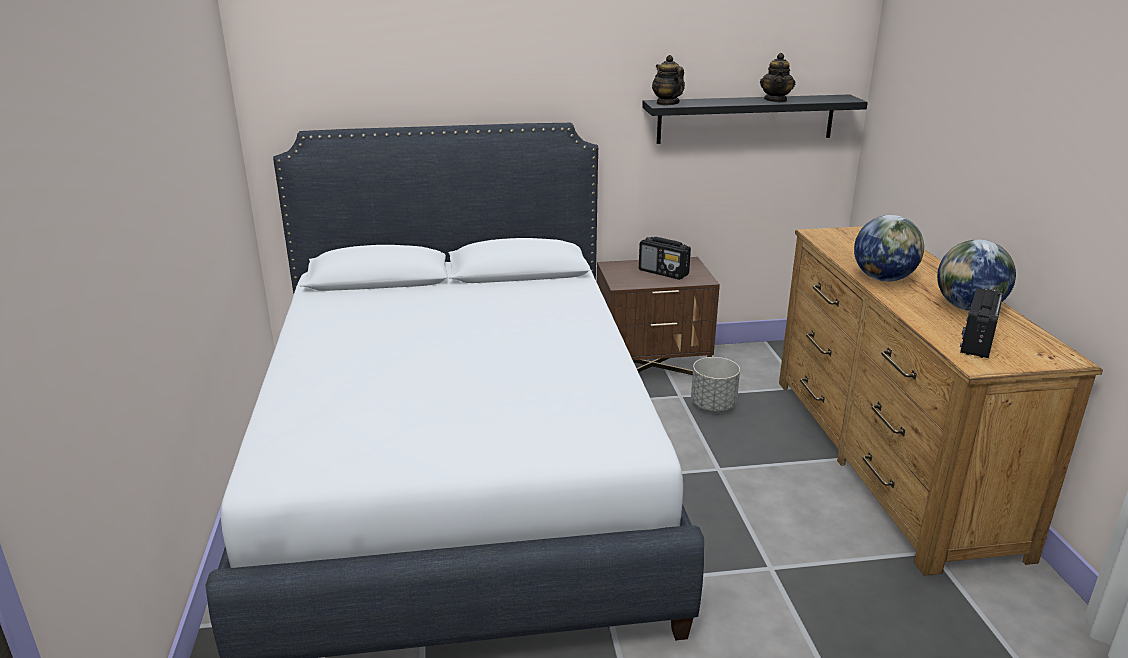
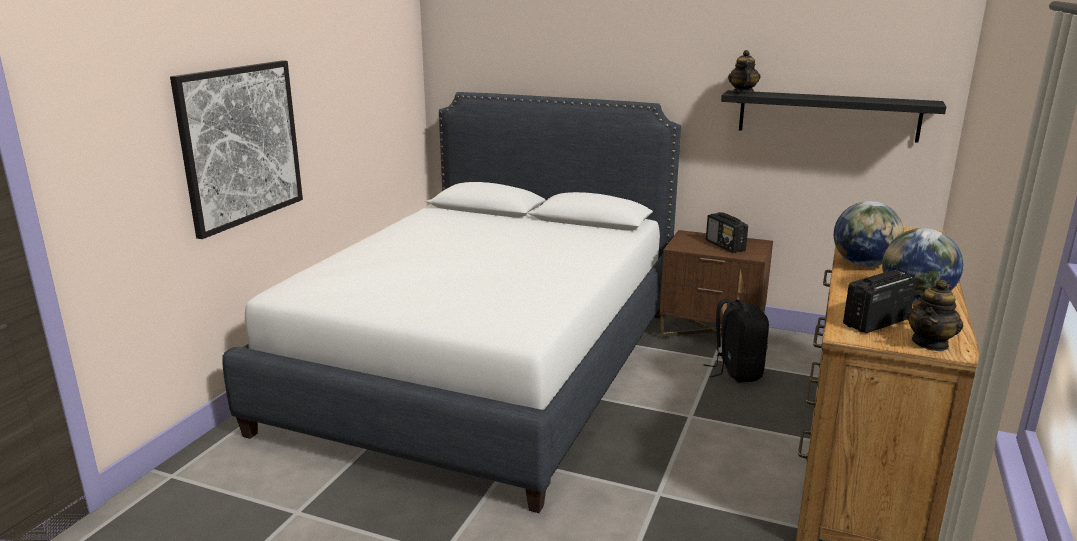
camera: 30 degrees right, 5 degrees down
grey planter [691,357,740,411] -> black backpack [703,299,769,383]
teapot [760,53,796,102] -> teapot moved to [907,280,963,351]
none -> picture [170,60,303,239]

